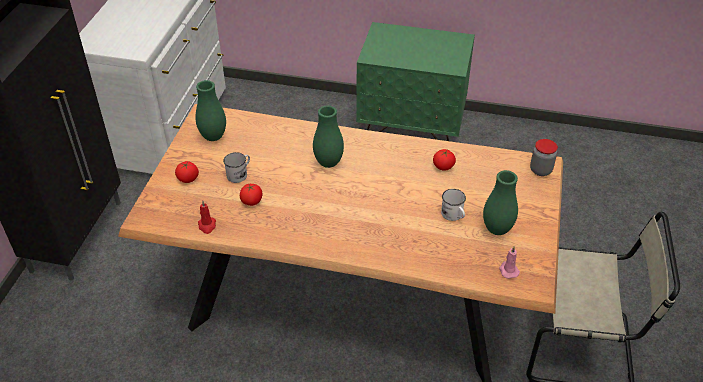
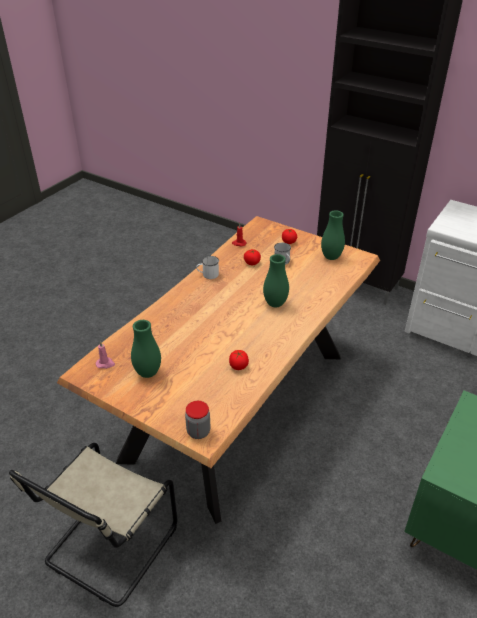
camera: 110 degrees right, 5 degrees down
white mug [441,189,466,221] -> white mug moved to [196,256,219,279]

